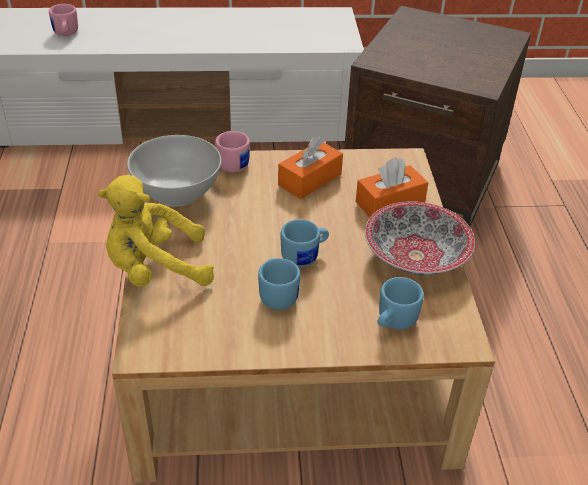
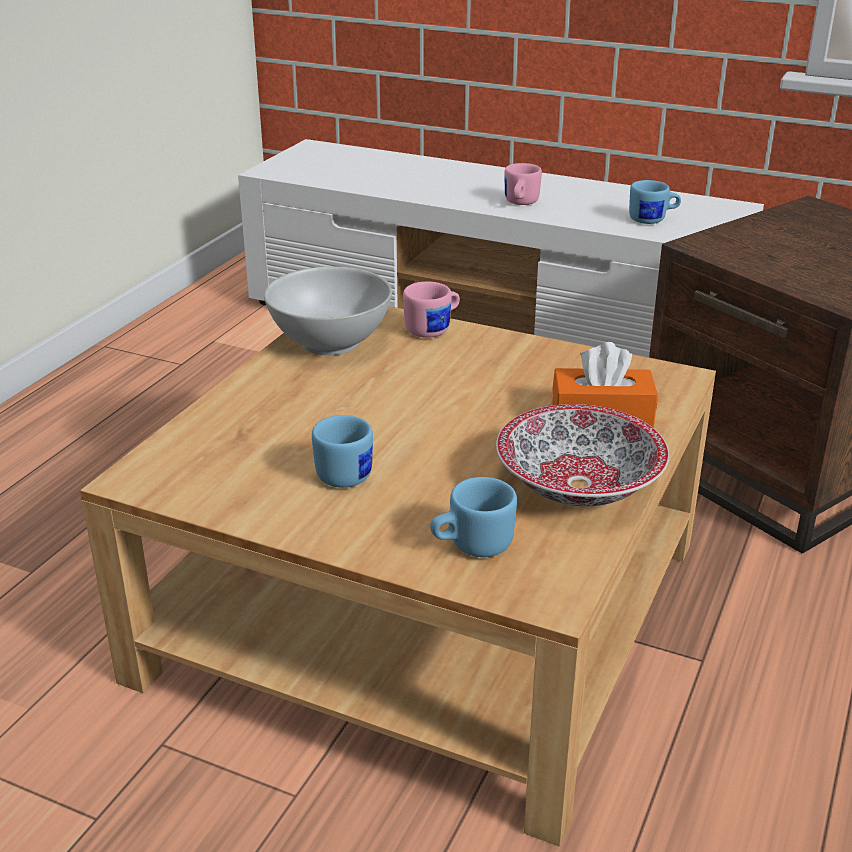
camera: 30 degrees right, 10 degrees down
pink mug [49,4,78,36] -> pink mug moved to [505,163,542,205]
yellow plush toy [98,175,214,287] -> none
orange tissue box [278,136,343,199] -> none
blue mug [280,219,329,268] -> blue mug moved to [629,180,681,224]

